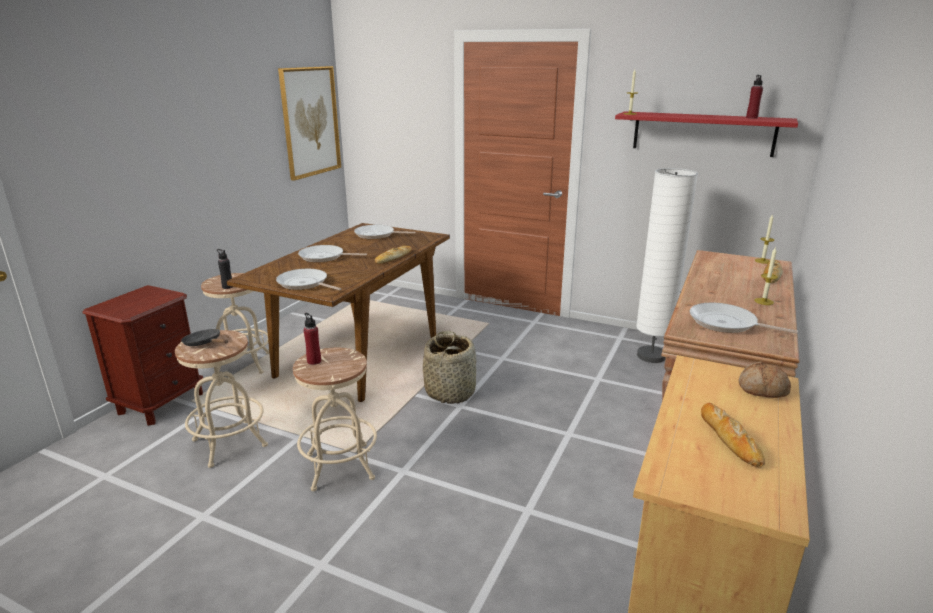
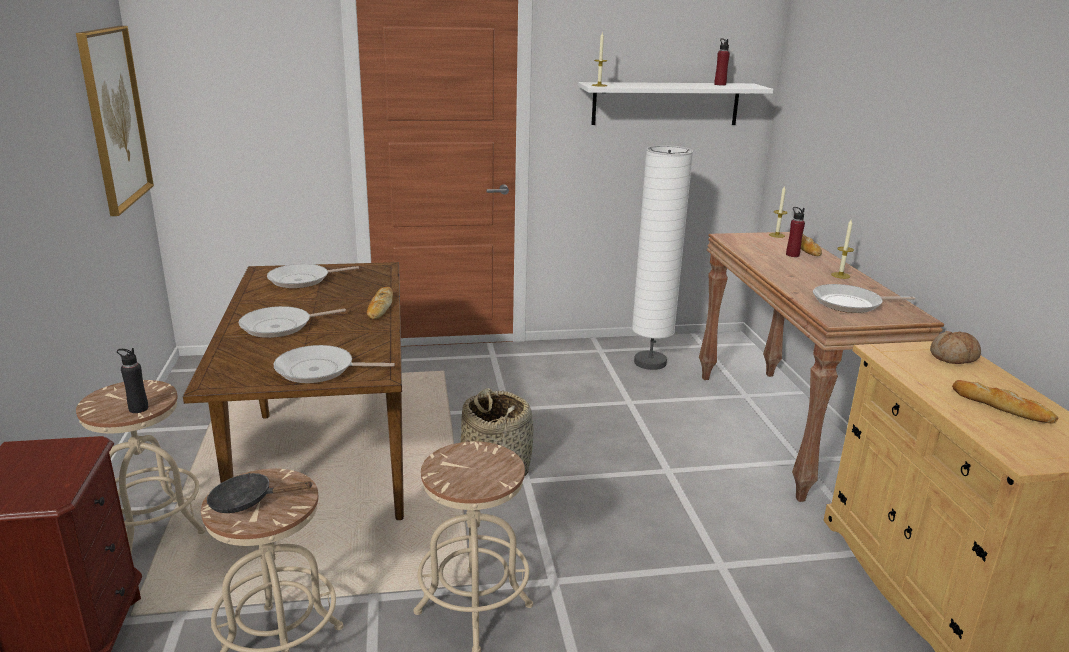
camera: 35 degrees left, 0 degrees up
red bottle [304,313,321,365] -> red bottle moved to [786,207,805,257]
red shelf [615,111,798,157] -> white shelf [578,82,774,125]

